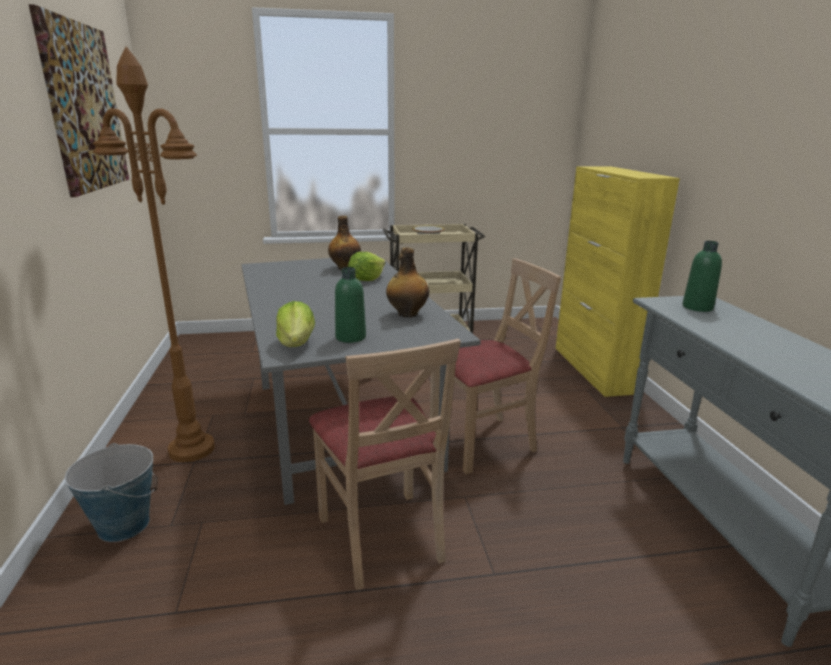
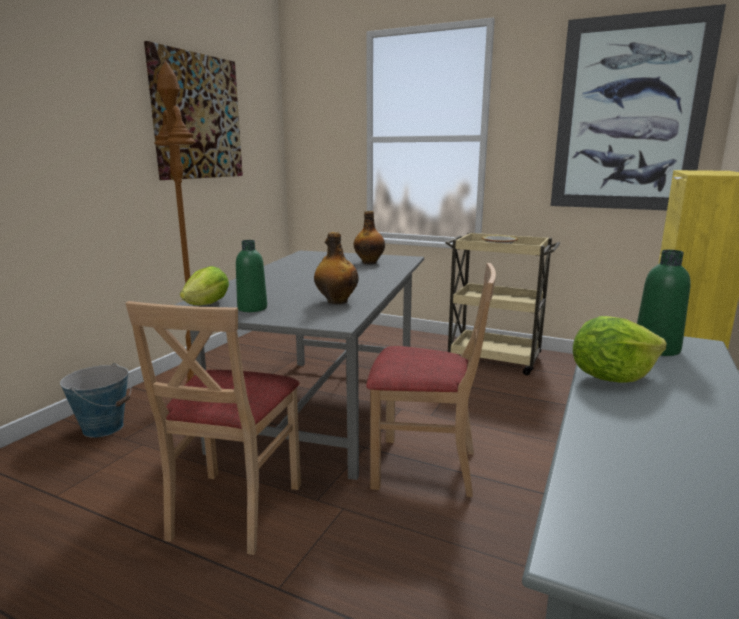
camera: 35 degrees right, 5 degrees down
lettuce [348,252,385,281] -> lettuce moved to [573,316,667,383]
none -> picture [550,4,726,210]

